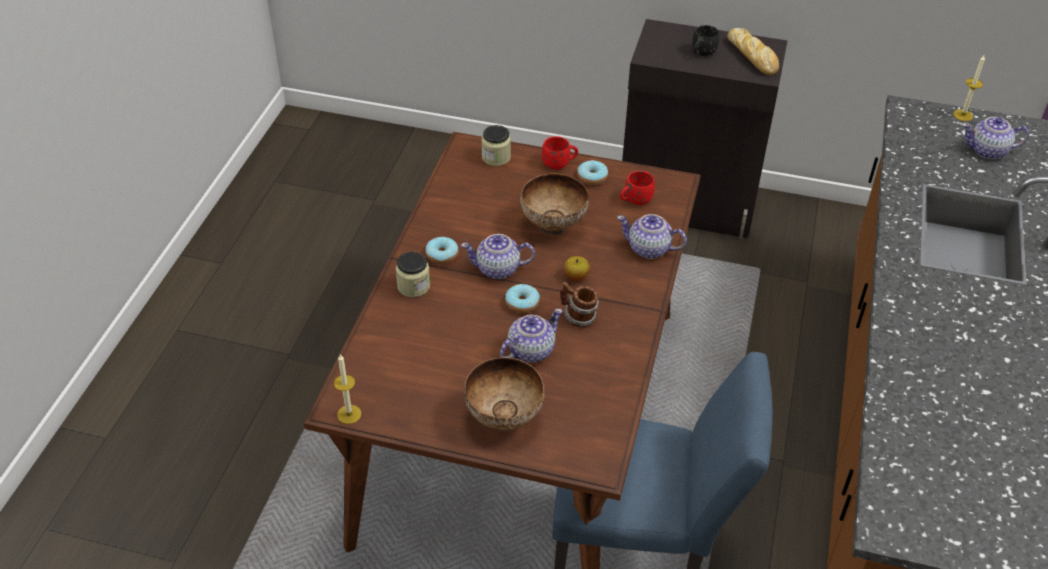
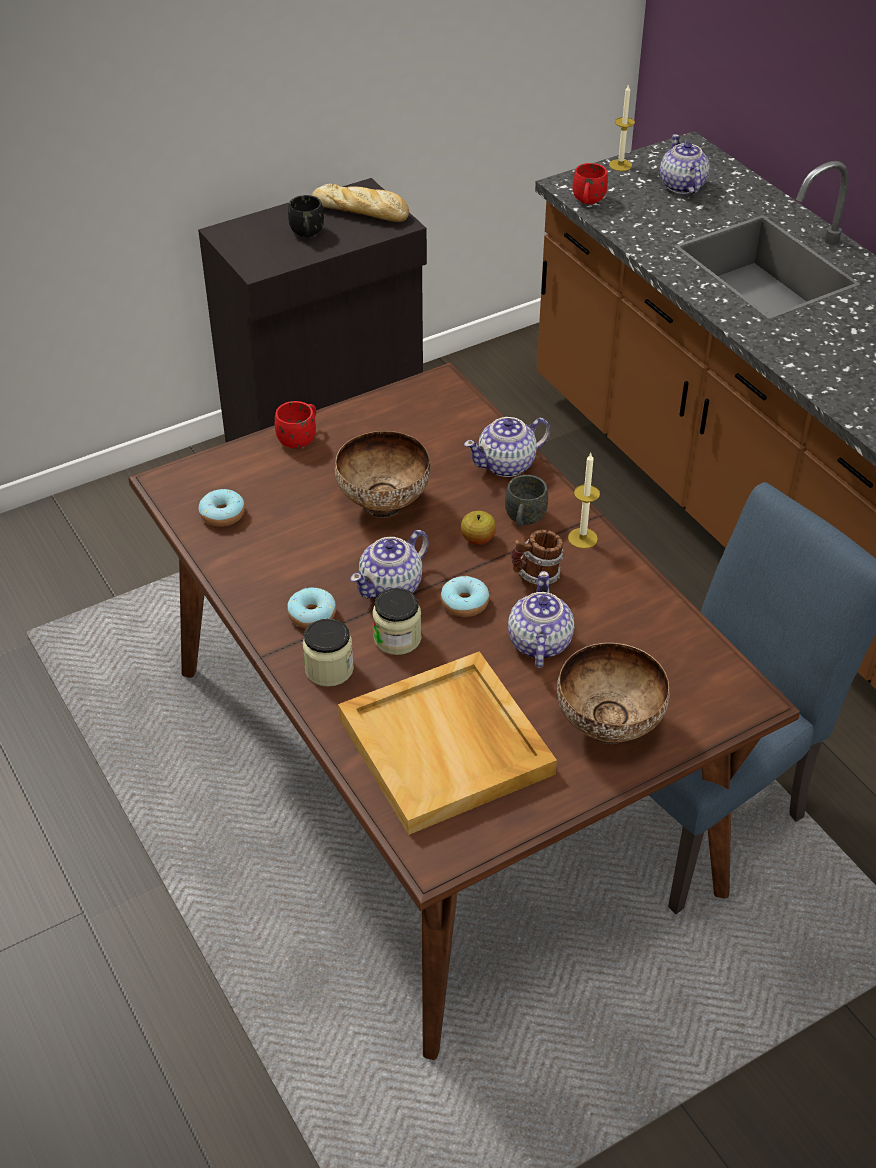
camera: 45 degrees left, 0 degrees up
candle [334,354,361,424] -> candle moved to [568,453,600,549]
jar [481,125,511,166] -> jar moved to [372,588,422,655]
donut [577,160,608,185] -> donut moved to [199,489,245,527]
red mug [620,171,655,205] -> red mug moved to [573,163,608,204]
teapot [962,117,1029,159] -> teapot turned 120 degrees clockwise [660,134,710,194]
none -> beige tray [338,651,557,835]
none -> grey mug [505,475,548,527]

